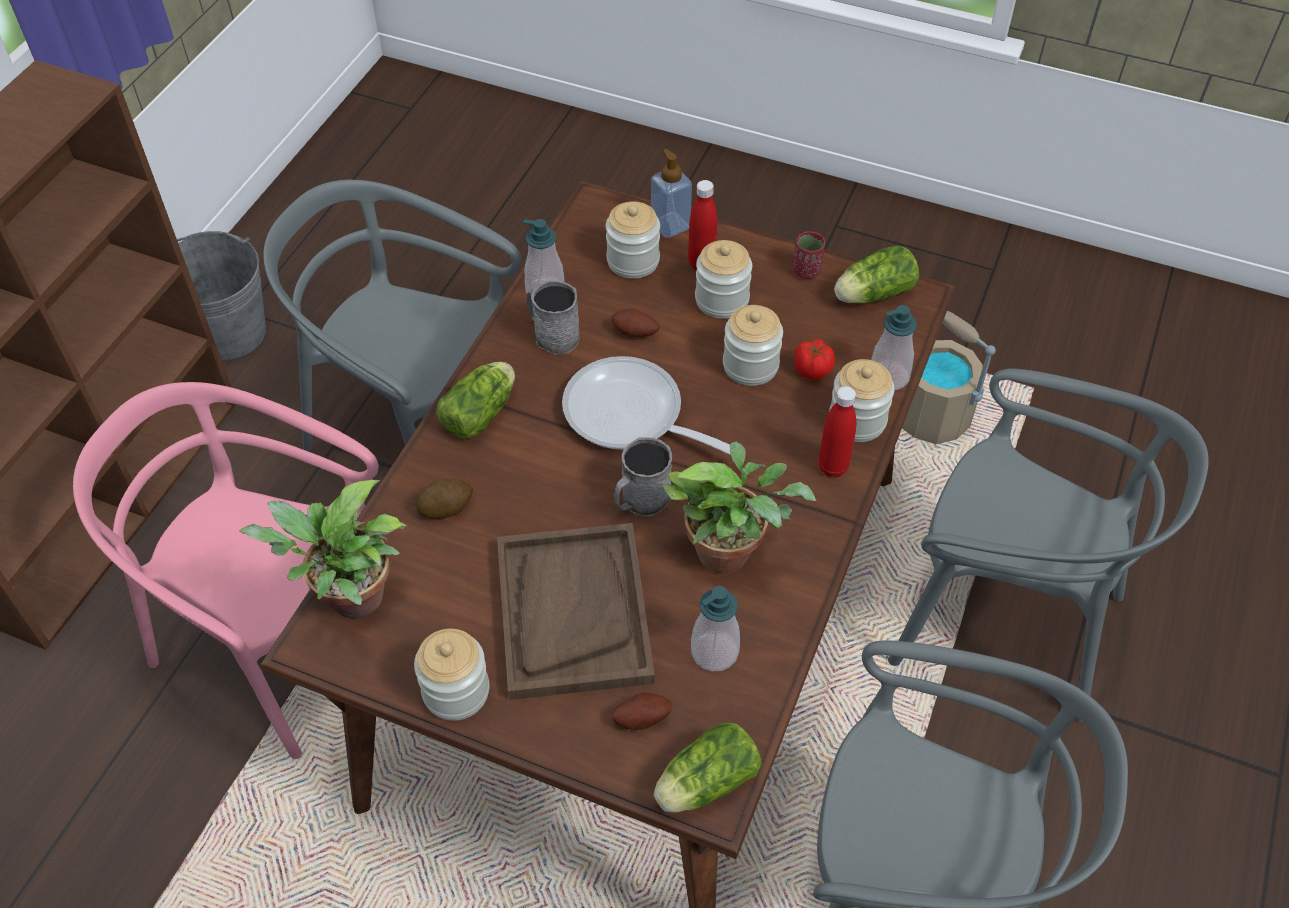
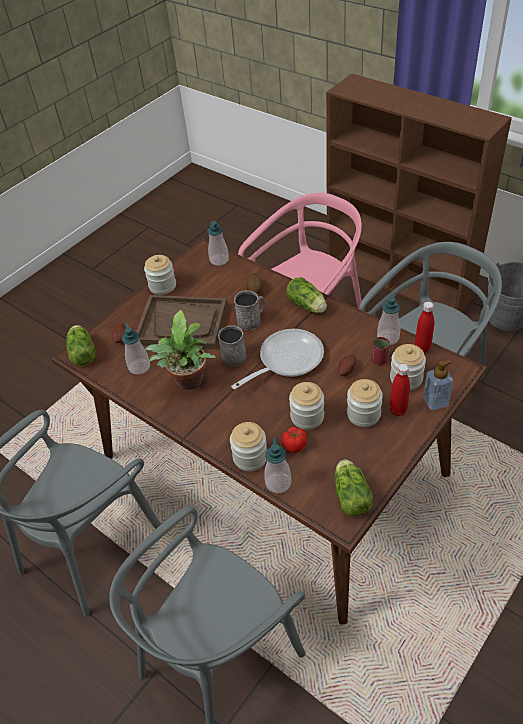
camera: 110 degrees right, 5 degrees down
potted plant [239,480,407,619] -> soap dispenser [207,221,229,266]
grey mug [526,280,580,355] -> grey mug moved to [234,290,265,330]
red cup [793,231,825,279] -> red cup moved to [372,337,390,364]
red bottle [818,386,856,477] -> red bottle moved to [415,301,434,354]
beige bucket [902,311,996,444] -> none

